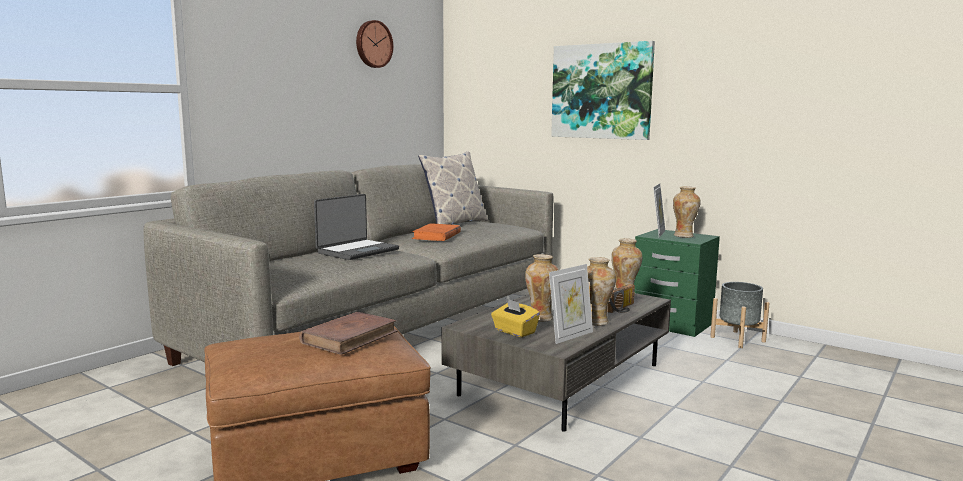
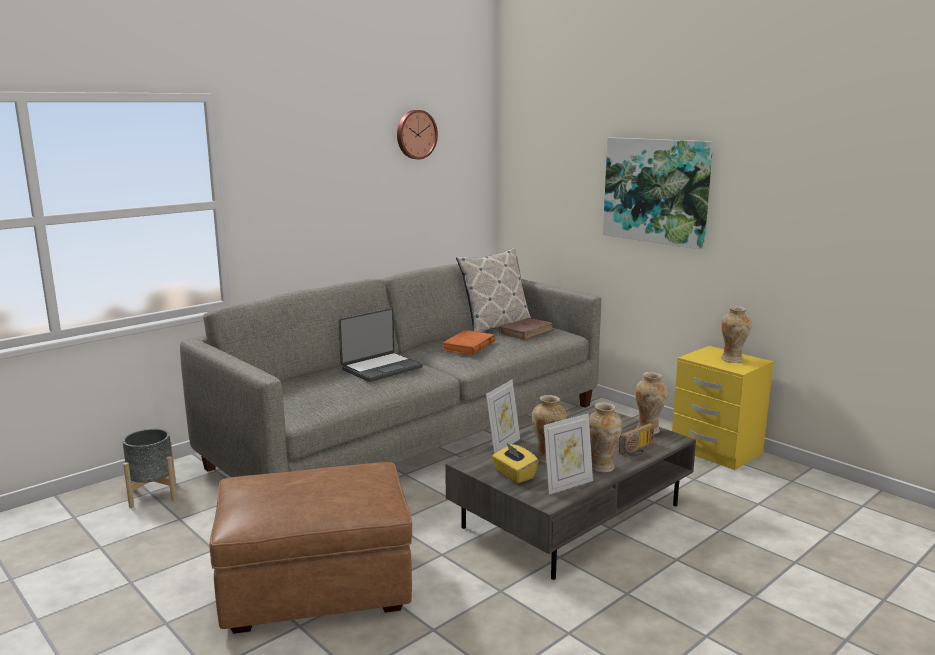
camera: 10 degrees right, 5 degrees up
brown book [299,312,398,355] -> brown book moved to [499,318,555,340]
green nightstand [634,229,720,337] -> yellow nightstand [672,346,774,470]
picture frame [653,184,665,237] -> picture frame moved to [486,380,520,454]
grey planter [710,282,770,348] -> grey planter moved to [122,429,176,508]

